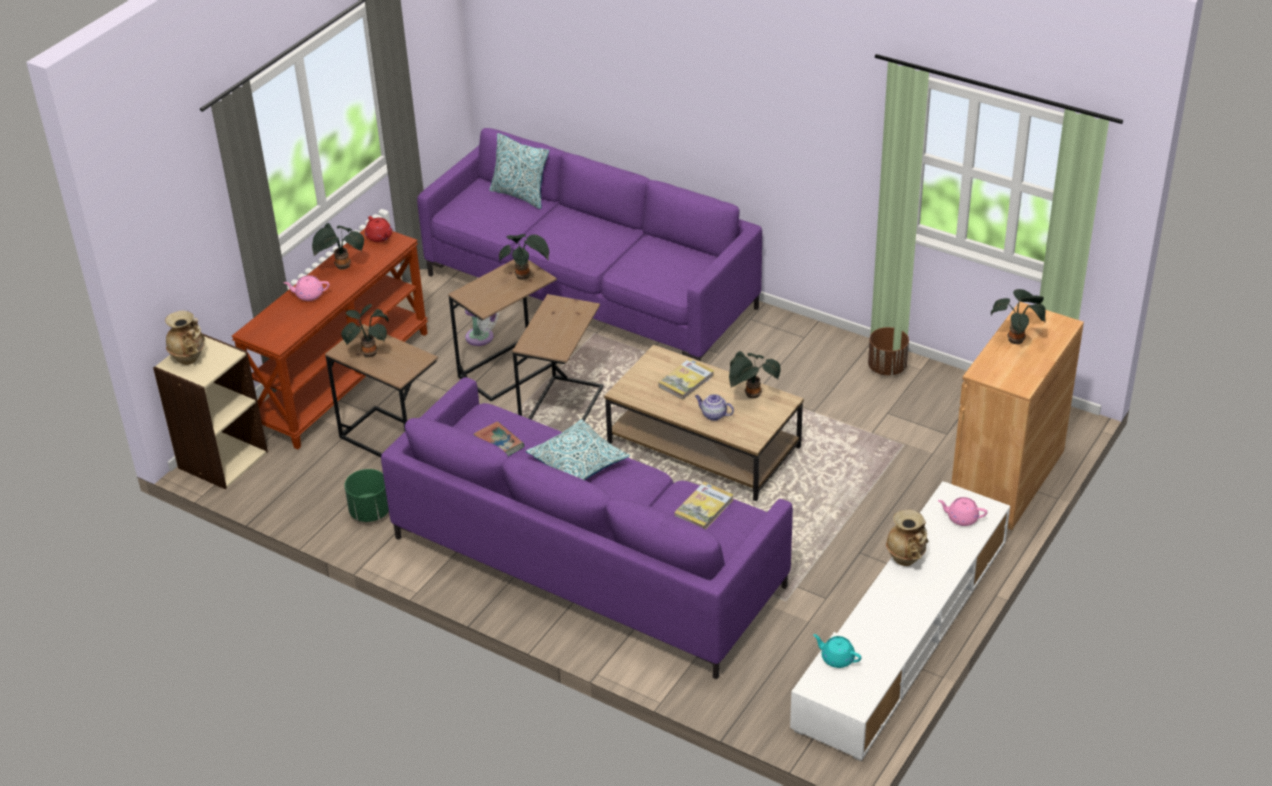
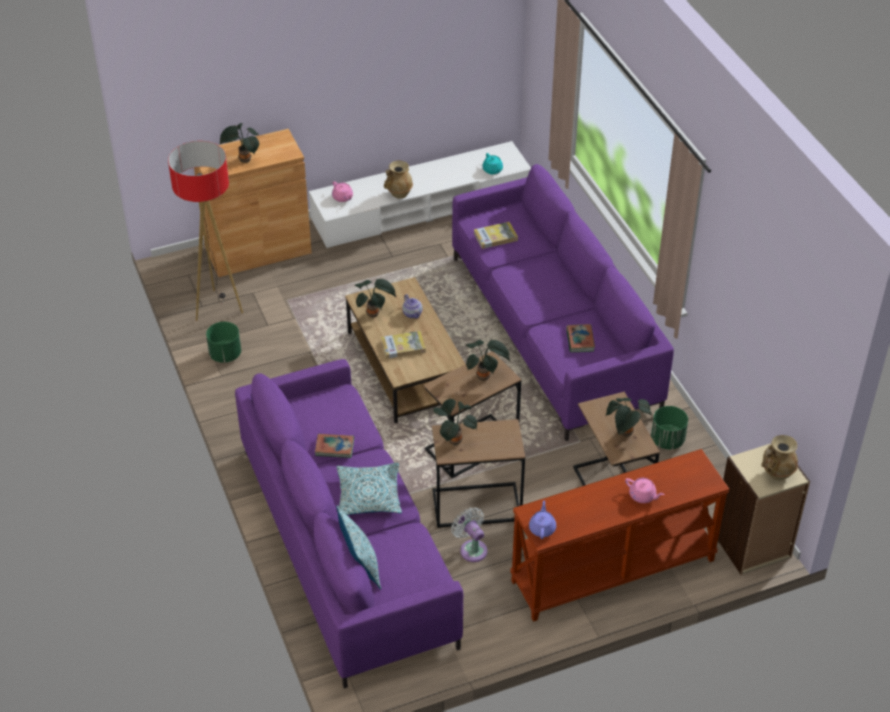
camera: 145 degrees left, 5 degrees up
potted plant [312,223,364,270] -> potted plant moved to [466,340,511,381]
red teapot [365,216,392,242] -> purple teapot [529,501,556,539]
pillow [525,419,630,480] -> pillow moved to [336,462,402,515]
brown planter [868,327,909,376] -> green planter [206,322,241,363]
none -> floor lamp [168,141,243,321]
none -> book [315,434,354,458]

